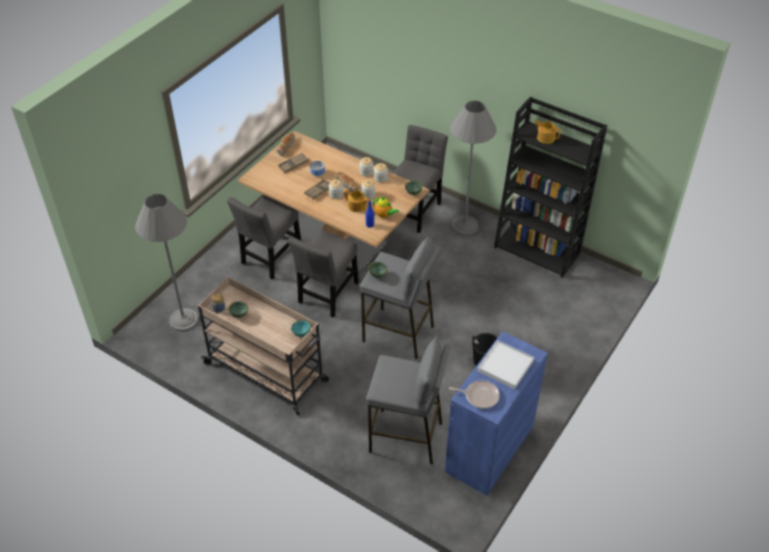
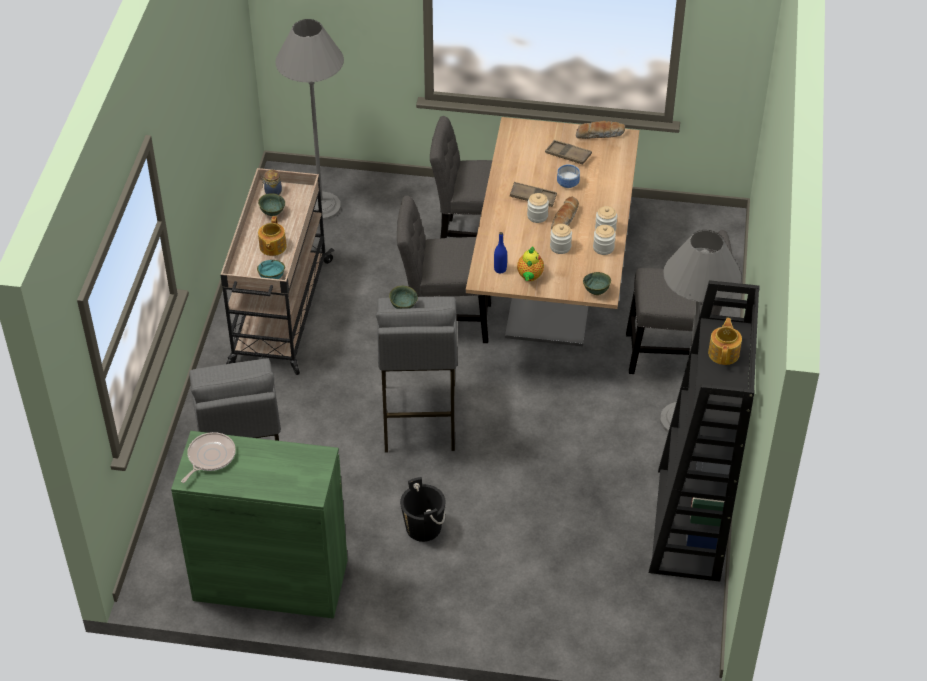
camera: 65 degrees right, 0 degrees up
teapot [345,190,369,212] -> teapot moved to [258,216,287,256]
blue cabinet [445,331,548,495] -> green cabinet [171,431,348,619]
frying pan [449,380,500,409] -> frying pan turned 135 degrees counterclockwise [181,432,236,483]
white tray [477,340,534,389] -> none

